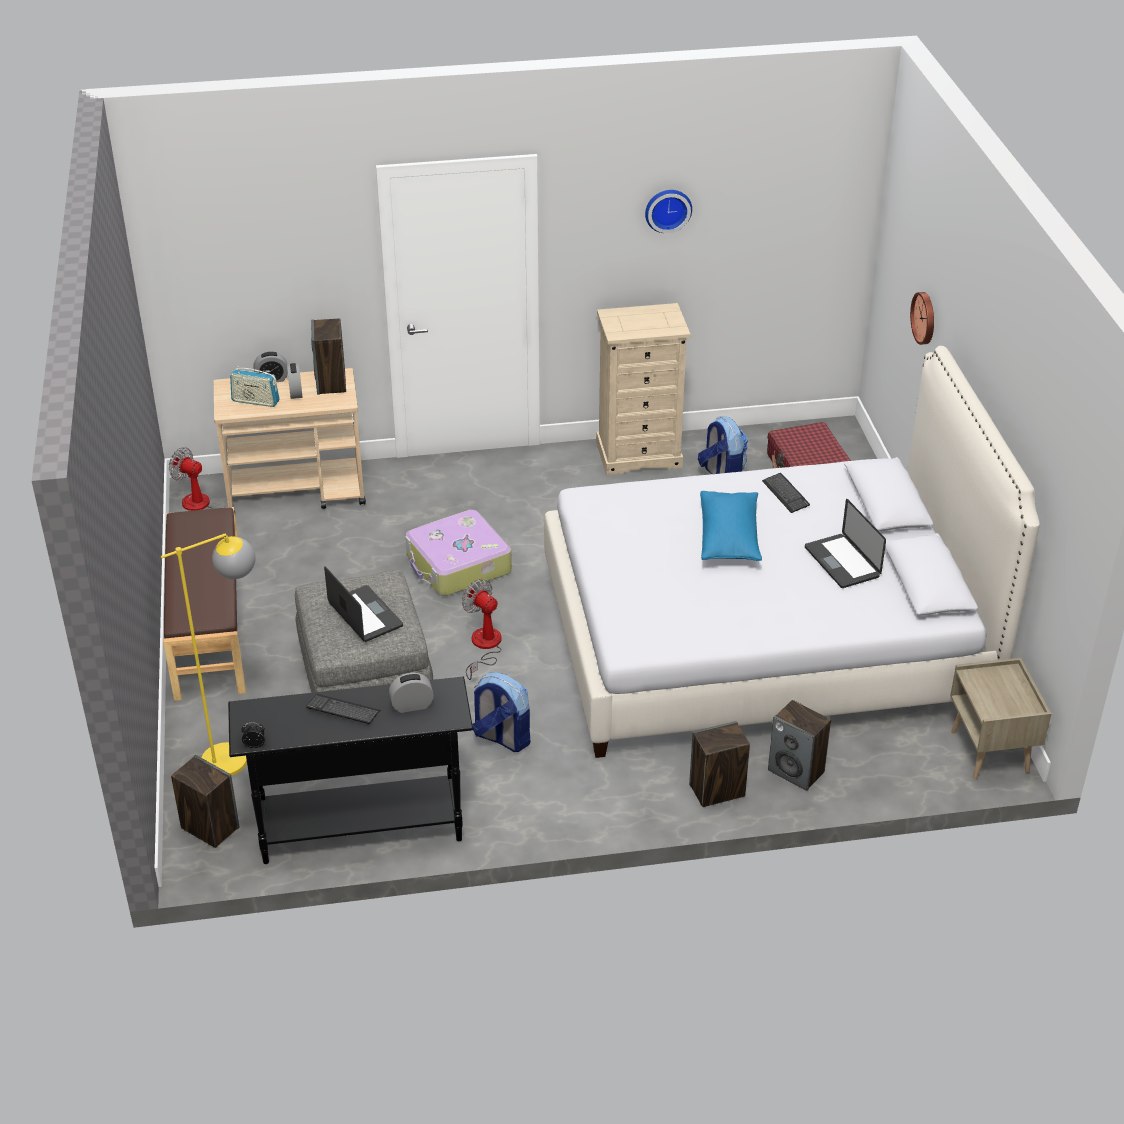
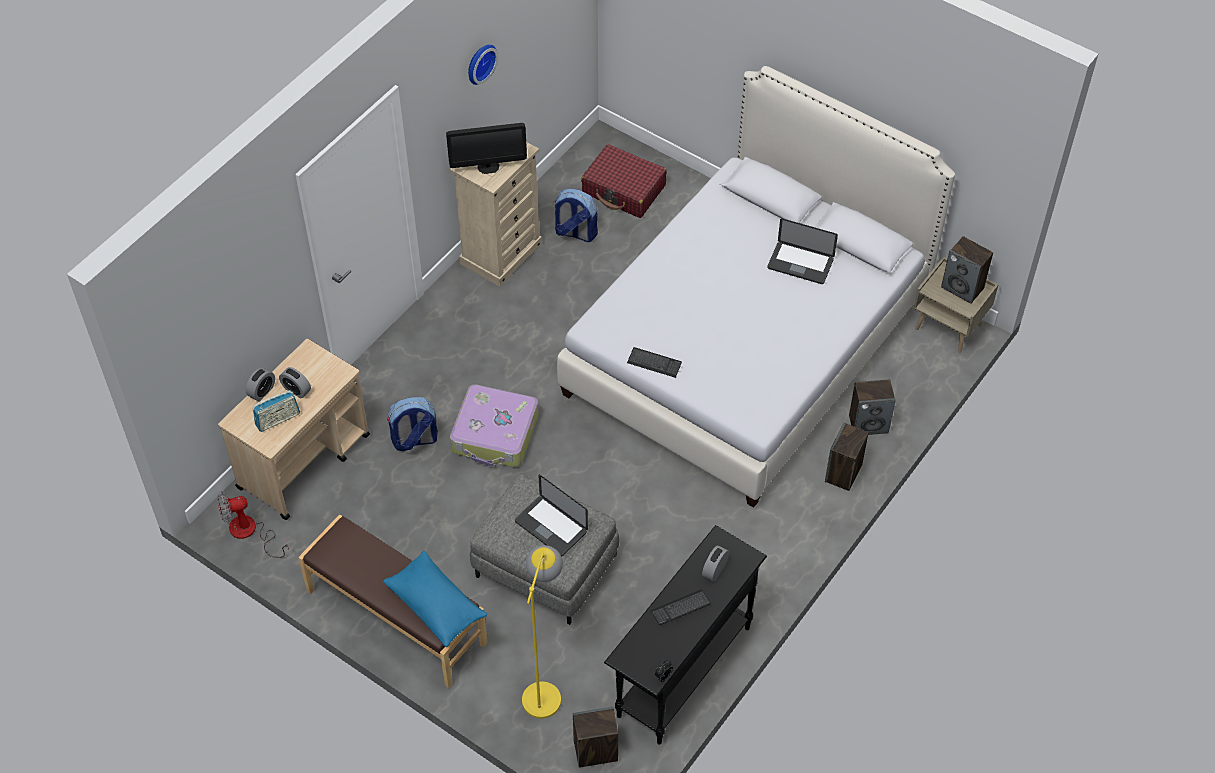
camera: 45 degrees left, 15 degrees up
speaker [311,318,346,395] -> speaker moved to [941,236,993,304]
laptop [324,566,403,642] -> laptop turned 150 degrees counterclockwise [515,474,588,556]
fan [462,579,502,680] -> none
backpack [472,672,530,752] -> backpack moved to [387,397,438,451]
blue pillow [700,491,762,561] -> blue pillow moved to [383,551,488,648]
keyboard [762,473,810,513] -> keyboard moved to [627,347,682,378]
wall clock [910,292,934,345] -> none
none -> monitor [446,123,527,174]

